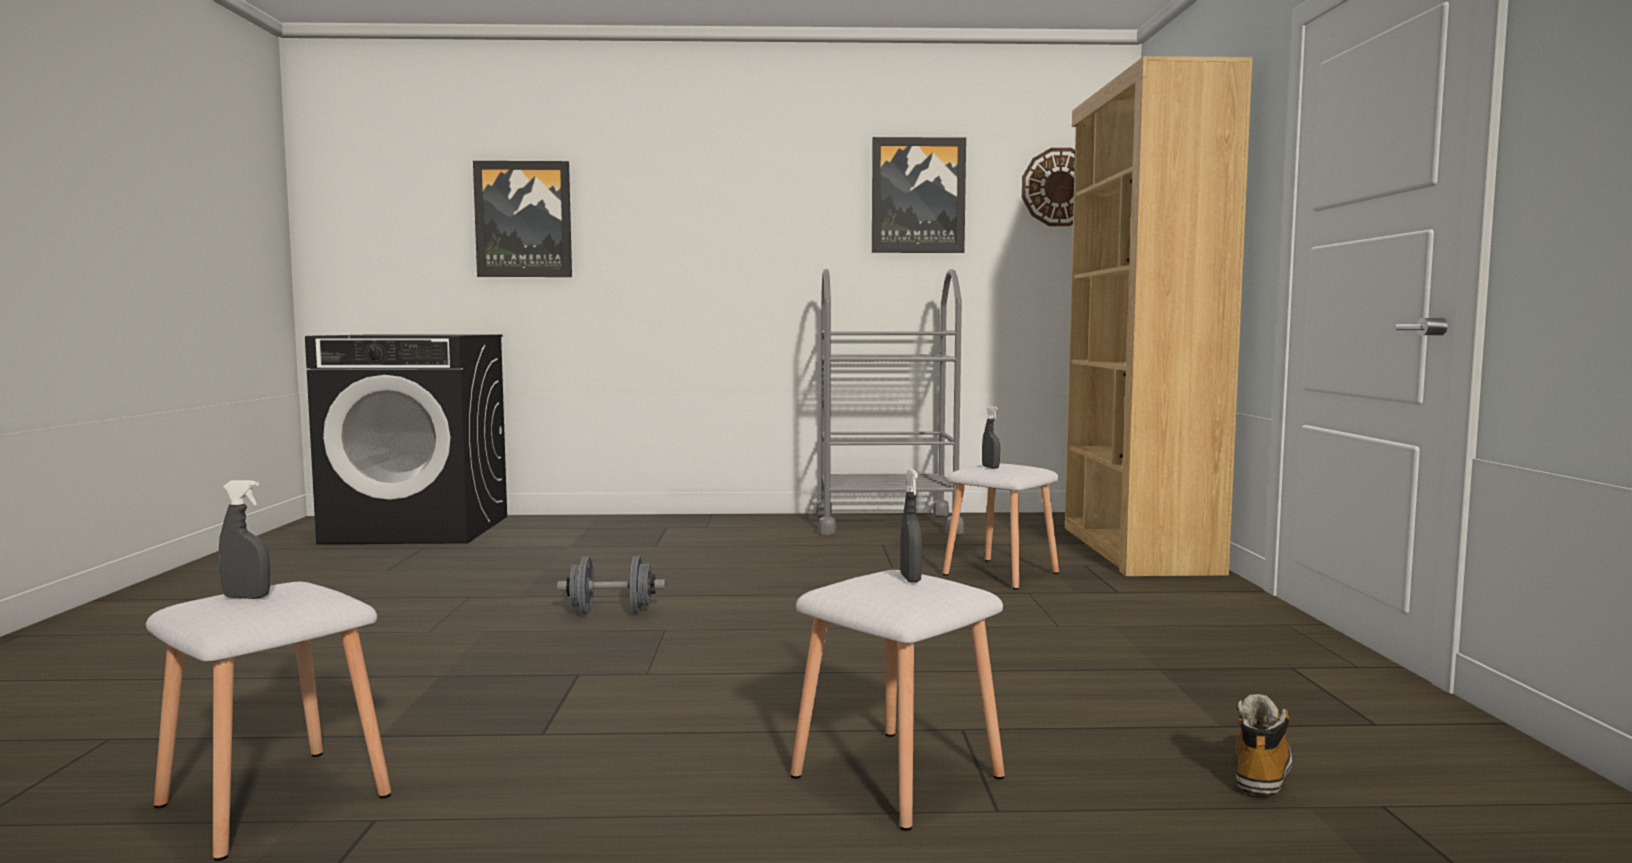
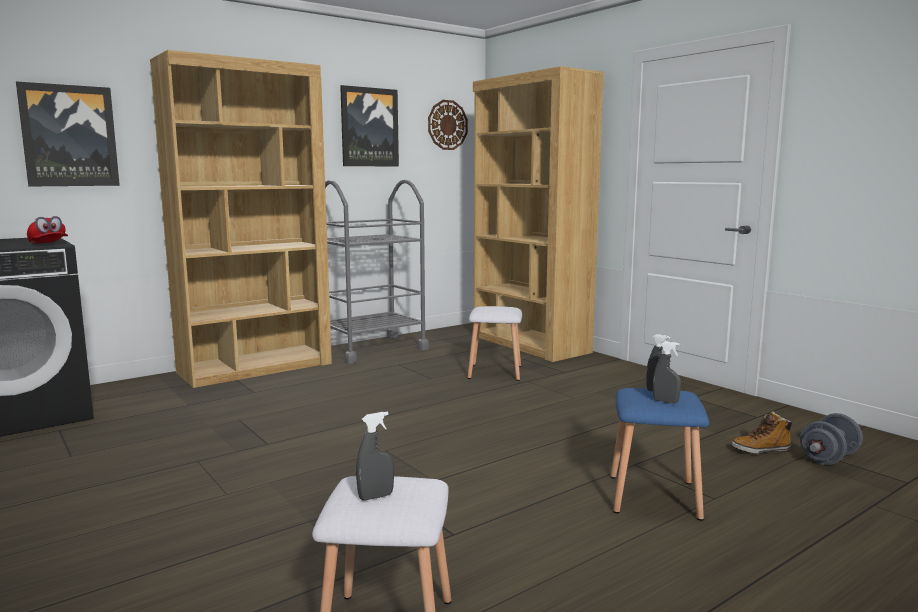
camera: 35 degrees left, 5 degrees up
grey dumbbell [557,556,665,615] -> grey dumbbell moved to [800,413,863,465]
white stool [790,570,1005,831] -> blue stool [610,388,710,521]
grey spray bottle [982,406,1000,469] -> grey spray bottle moved to [653,341,681,404]
boot [1236,694,1292,796] -> boot turned 90 degrees counterclockwise [731,411,792,454]
none -> red cap [27,216,68,243]
none -> brown bookcase [150,50,332,388]

